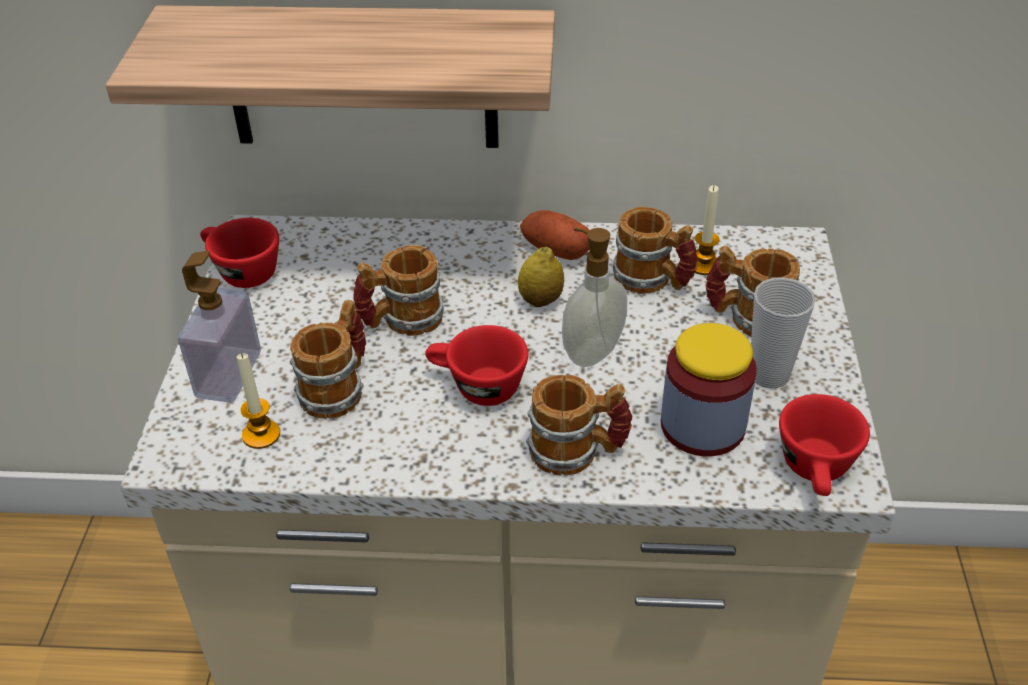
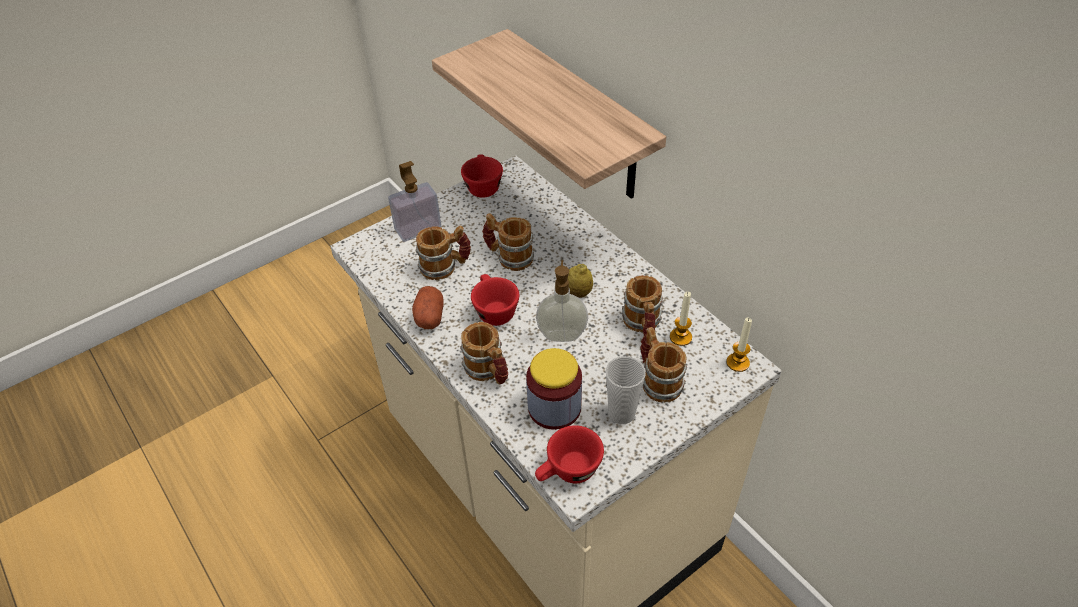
camera: 50 degrees right, 5 degrees up
candle [237,353,280,449] -> candle moved to [726,318,752,372]
potato [520,210,589,260] -> potato moved to [412,286,444,329]

